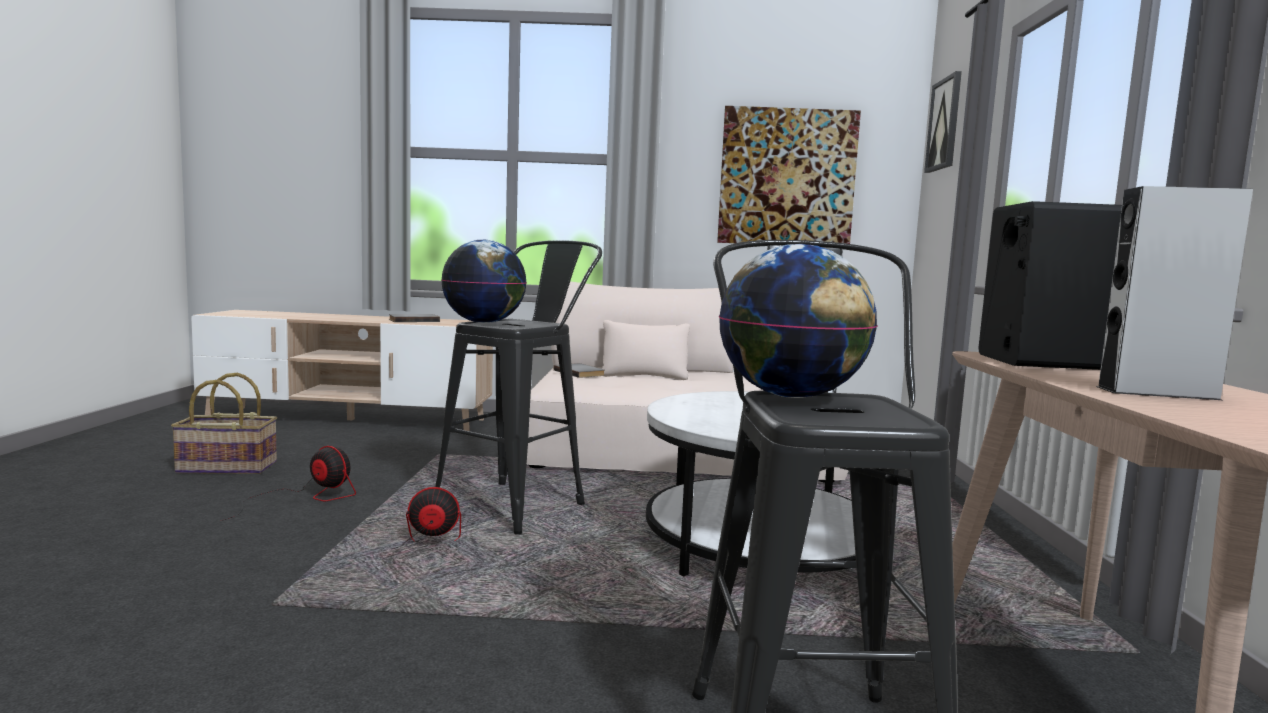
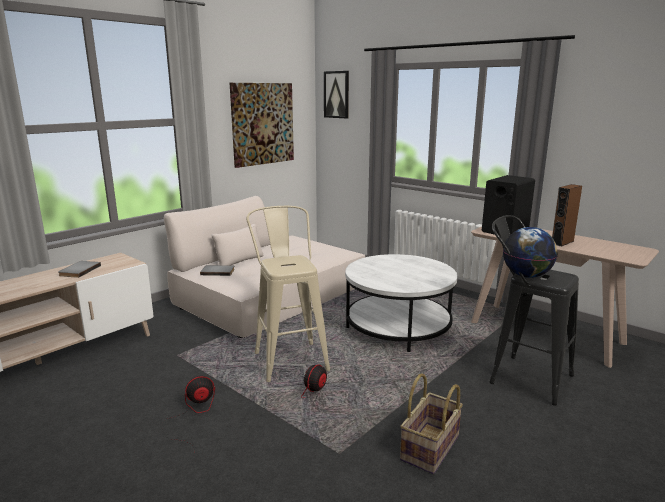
camera: 50 degrees left, 10 degrees up
basket [171,373,277,474] -> basket moved to [400,373,463,474]
black stool [435,240,602,535] -> beige stool [246,206,330,382]
globe [441,240,527,323] -> none
grey speaker [1096,186,1253,401] -> brown speaker [552,184,582,247]

